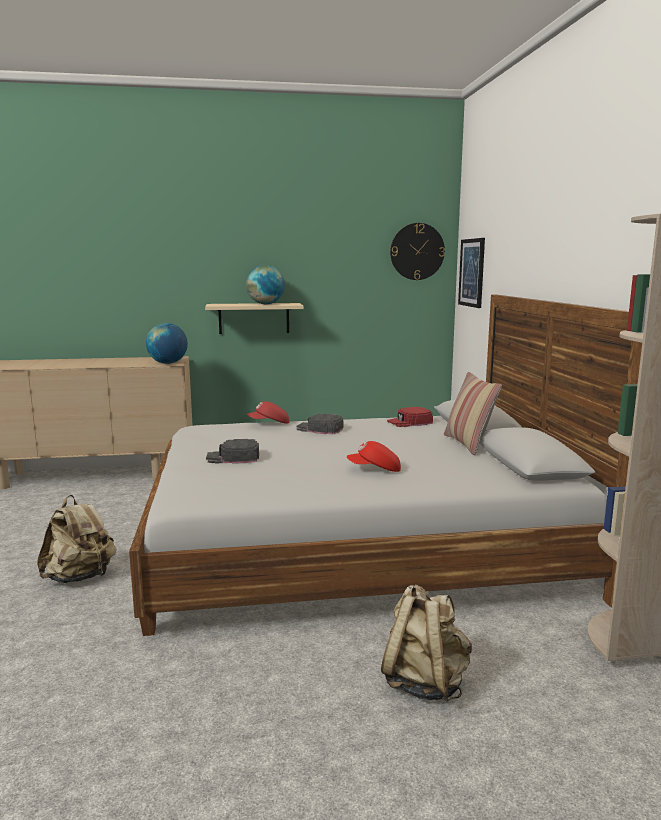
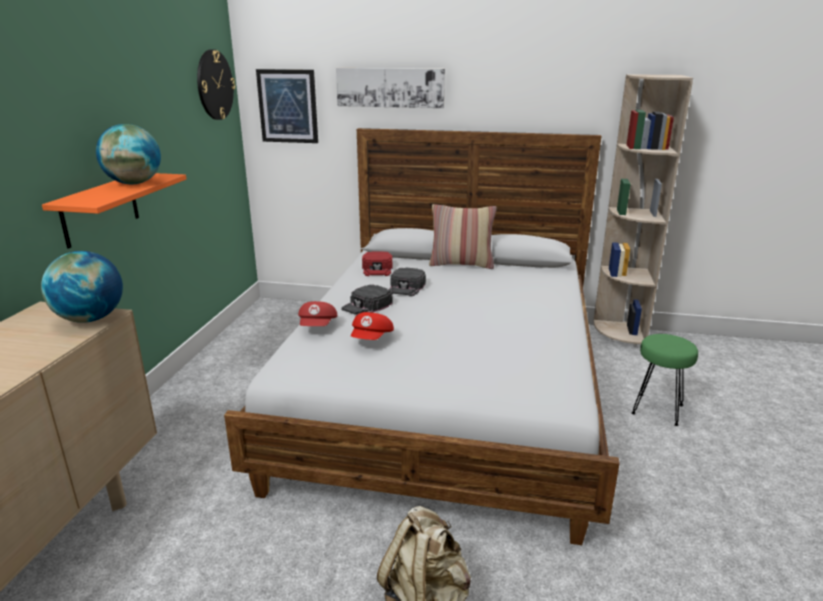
camera: 70 degrees left, 10 degrees up
beige shelf [205,303,304,334] -> orange shelf [42,173,186,248]
black cap [206,439,259,464] -> black cap moved to [389,268,426,296]
red cap [347,441,401,472] -> red cap moved to [351,312,394,340]
beige backpack [381,584,472,702] -> green stool [631,334,698,426]
none -> picture [336,68,445,108]

